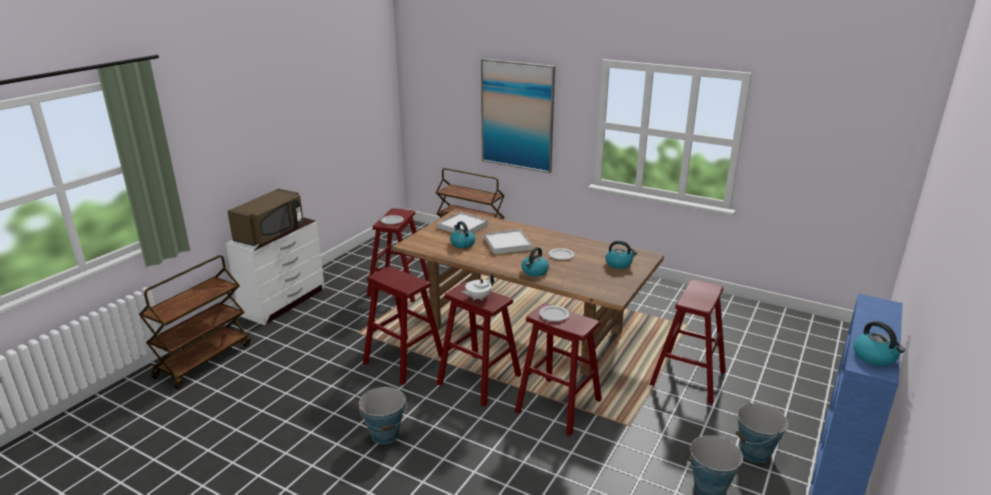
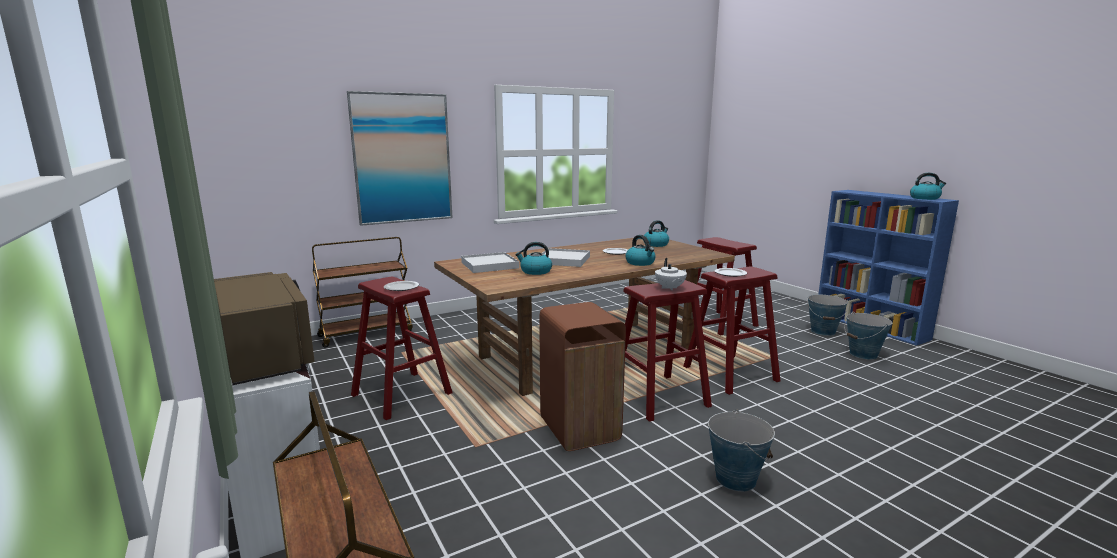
camera: 60 degrees left, 10 degrees down
red stool [363,266,443,385] -> brown trash can [539,302,626,451]

